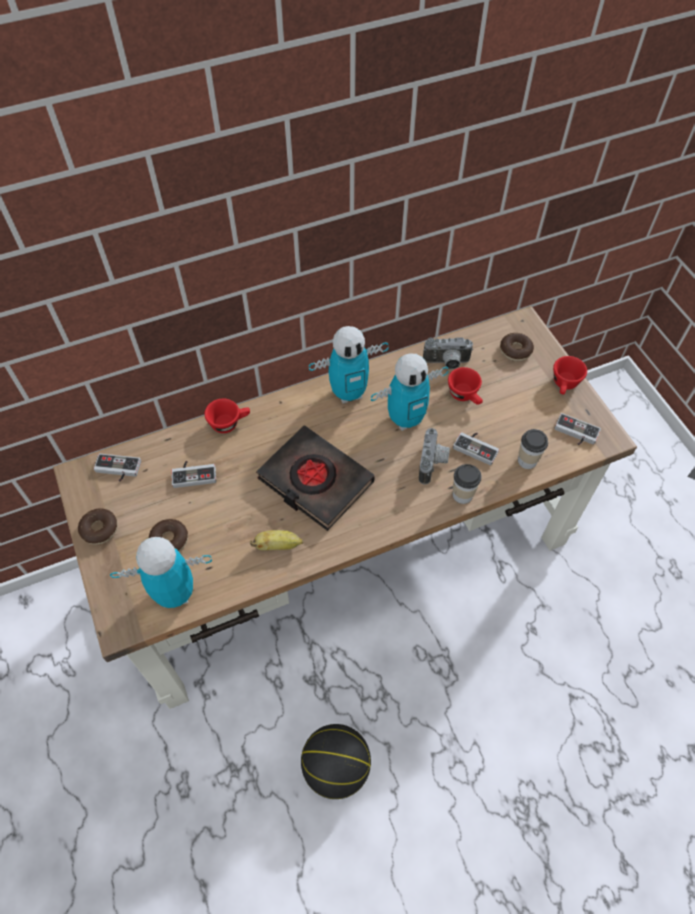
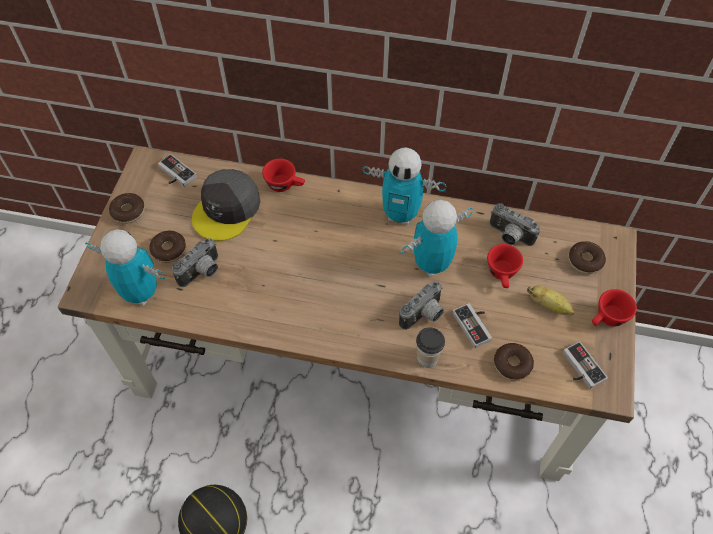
camera: 35 degrees right, 0 degrees up
game controller [171,461,216,488] -> grey cap [192,169,260,241]
banana [250,530,303,551] -> banana moved to [527,285,574,315]
black book [256,426,375,531] -> none
toy robot [371,354,448,431] -> toy robot turned 135 degrees clockwise [401,200,473,277]
cup [518,429,548,469] -> donut [494,343,534,381]
none -> camera [172,238,218,287]

